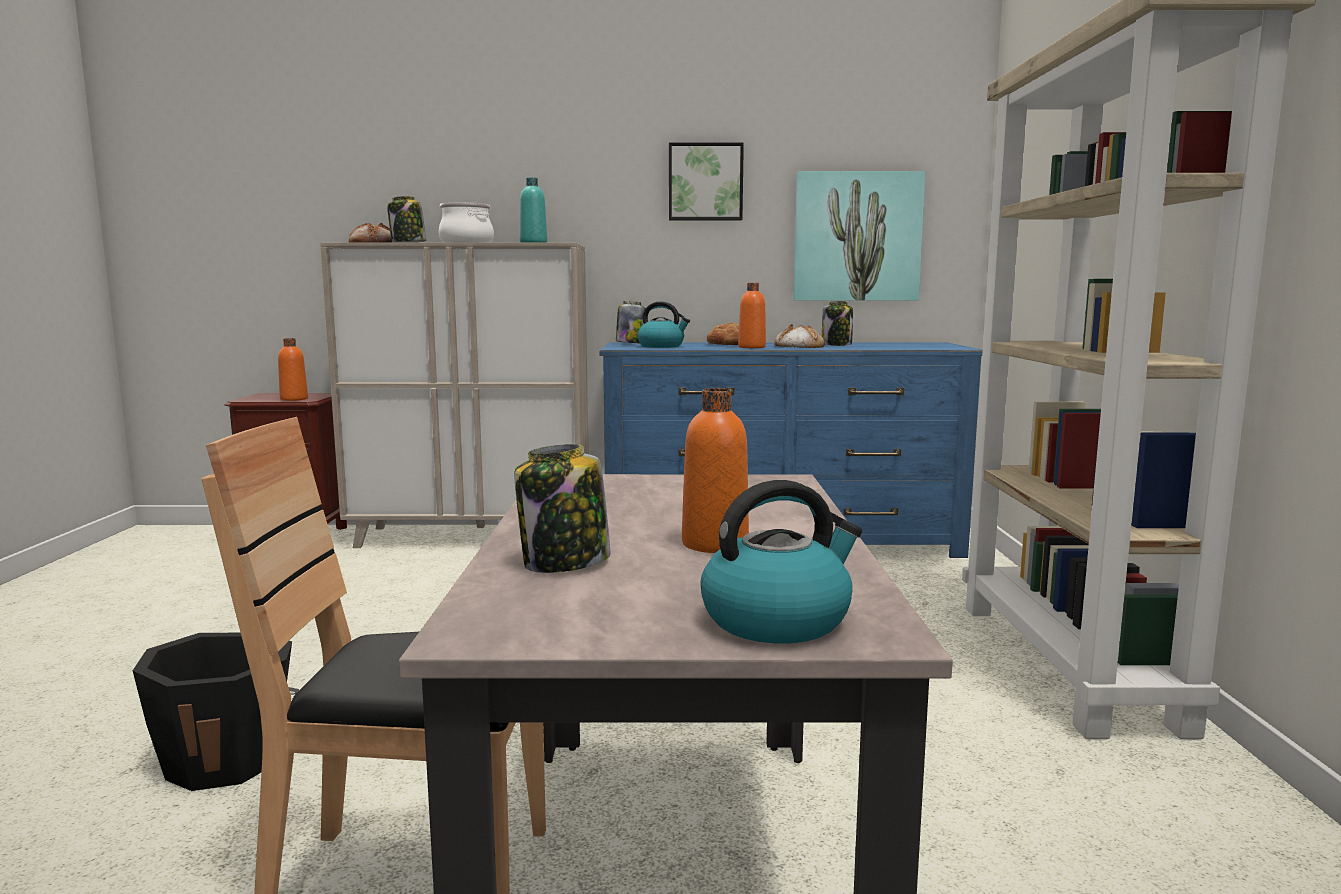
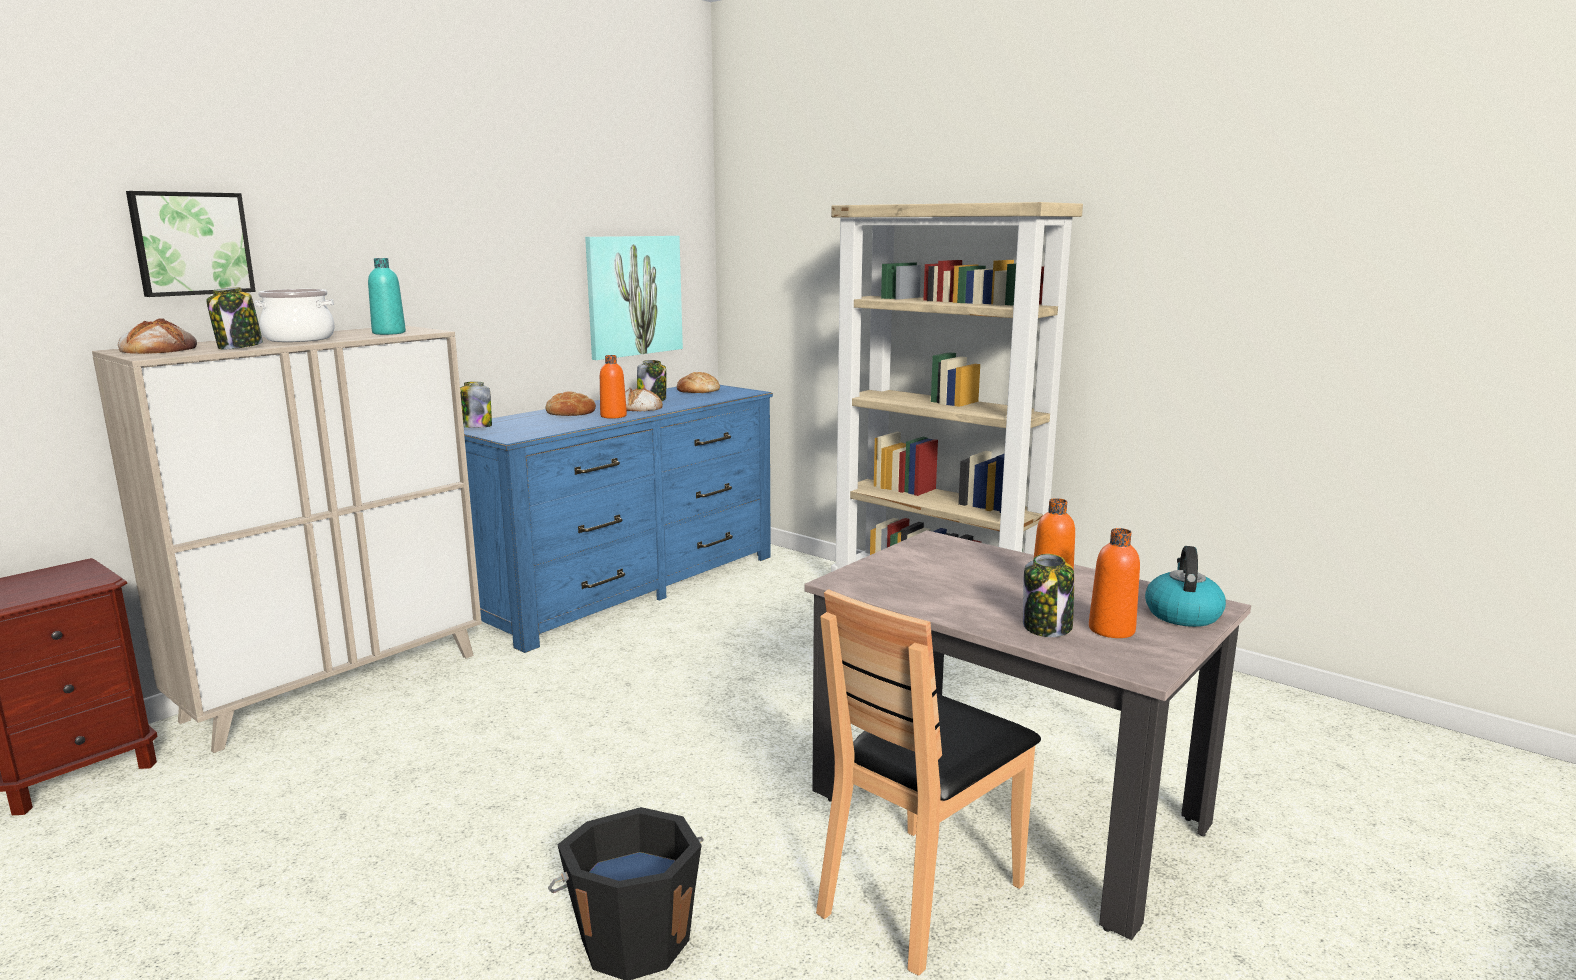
camera: 50 degrees left, 5 degrees up
orange bottle [278,338,308,401] -> orange bottle moved to [1089,528,1140,638]
kettle [638,302,690,348] -> none
picture [669,143,744,220] -> picture moved to [126,191,256,297]
none -> bread [677,372,720,393]

